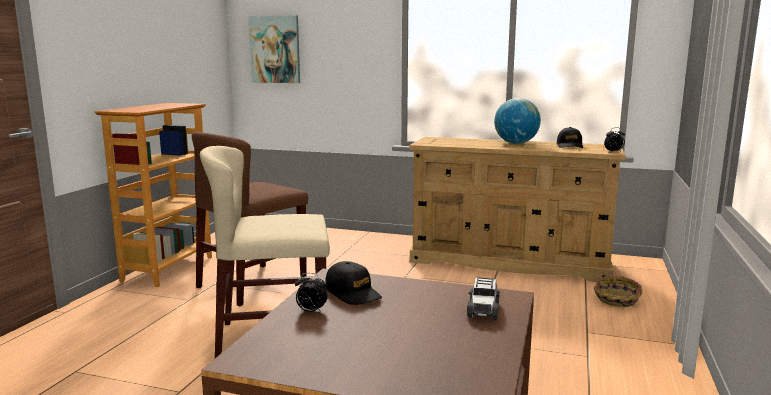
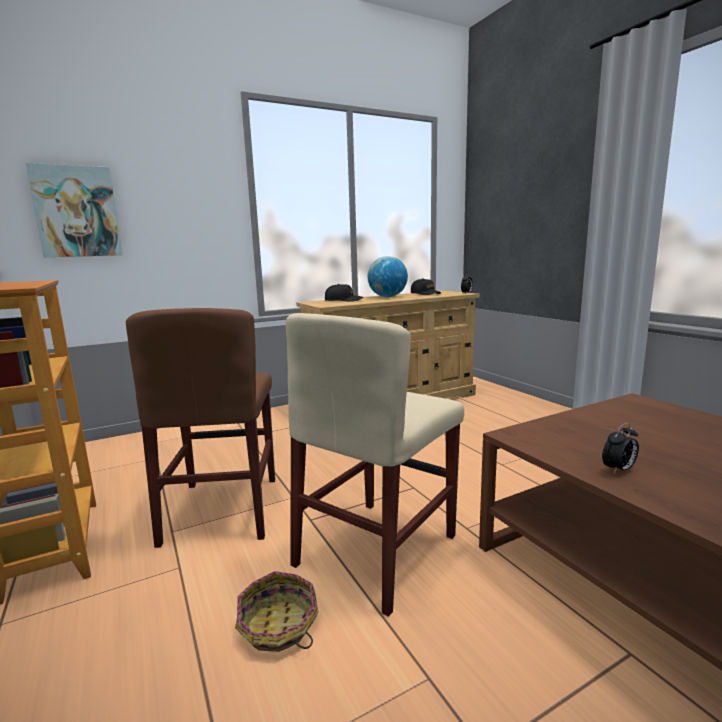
camera: 45 degrees left, 0 degrees up
black cap [325,261,382,305] -> black cap moved to [325,284,364,302]
toy car [467,277,500,320] -> none
basket [594,276,642,307] -> basket moved to [235,571,318,652]

